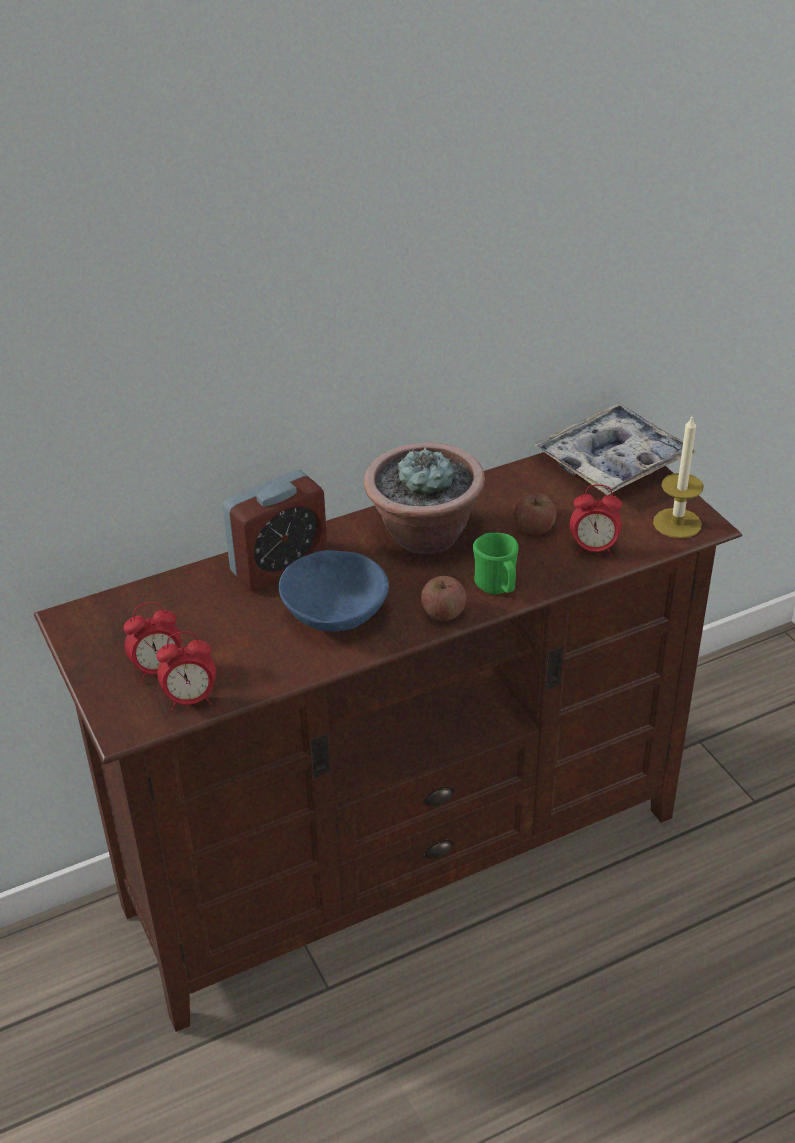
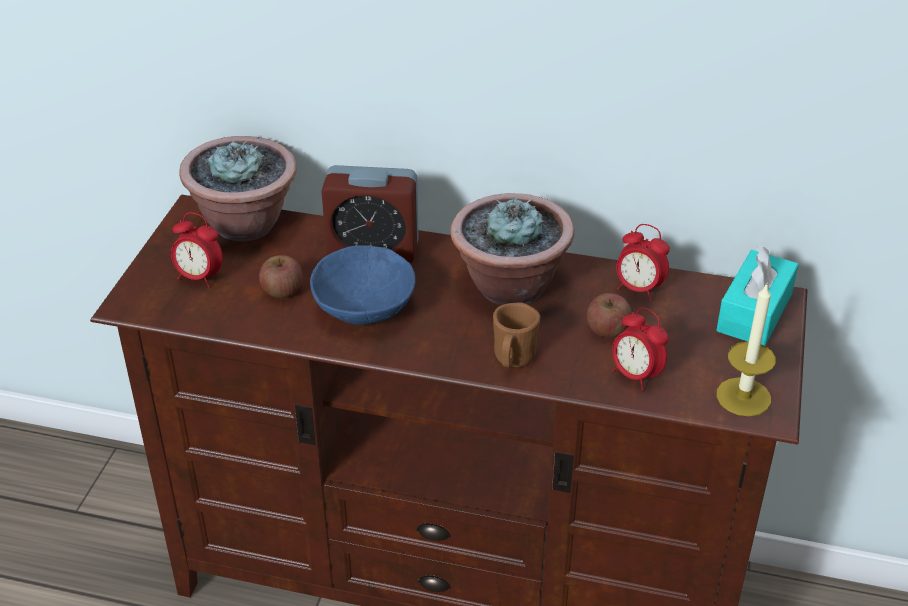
camera: 40 degrees right, 0 degrees up
alarm clock [156,631,216,711] -> alarm clock moved to [616,224,670,301]
apple [421,576,466,621] -> apple moved to [259,255,303,298]
green mug [473,533,519,595] -> brown mug [493,303,540,367]
tray [535,404,697,495] -> turquoise tissue box [716,245,799,346]
none -> potted plant [179,136,297,242]

